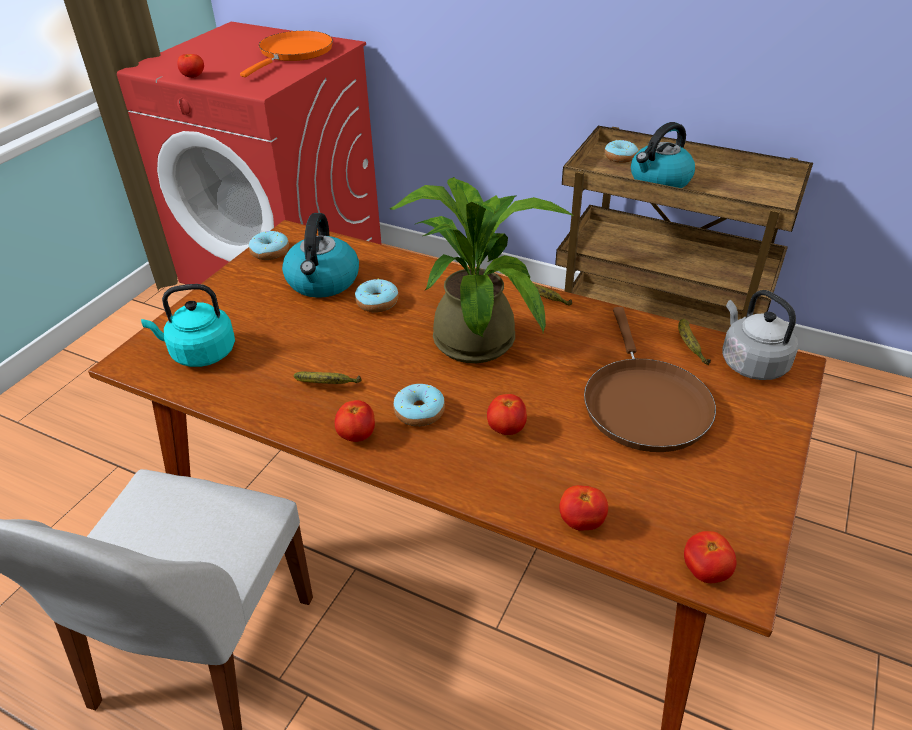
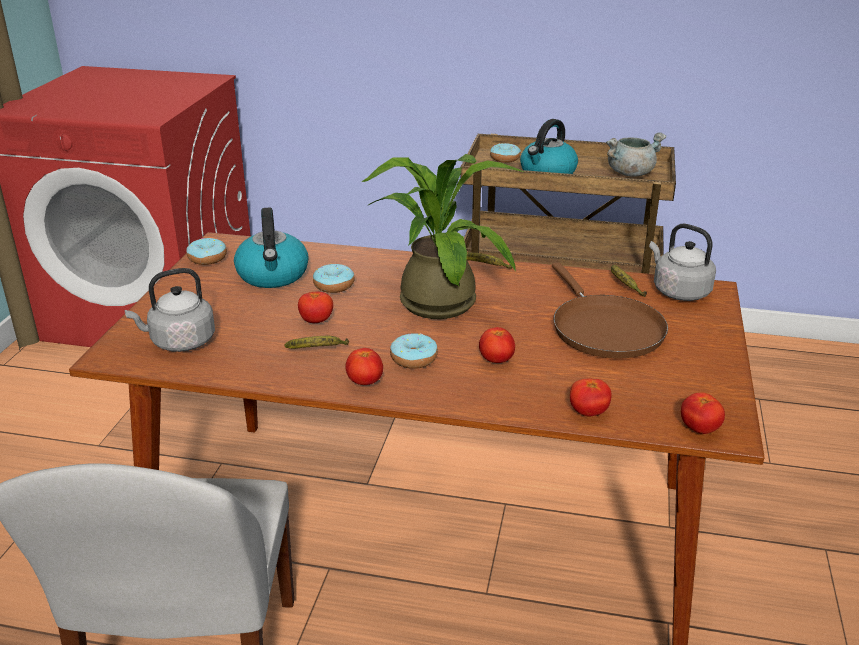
camera: 15 degrees left, 10 degrees down
turquoise kettle [141,284,235,367] -> grey kettle [125,268,215,352]
tomato [177,54,204,78] -> tomato moved to [298,291,333,323]
orange frying pan [240,31,333,77] -> none
none -> grey cooking pot [606,132,666,177]

